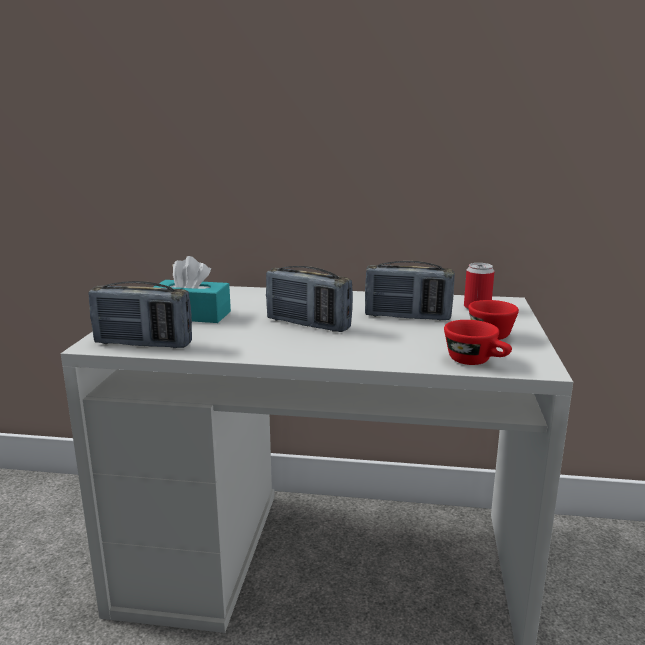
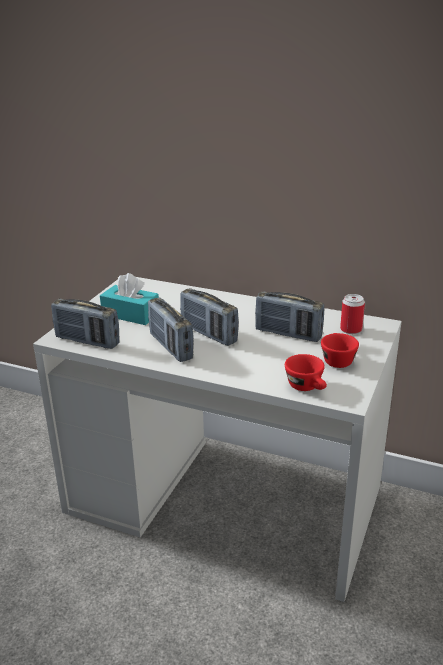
camera: 15 degrees right, 10 degrees up
none -> radio [148,298,194,362]

